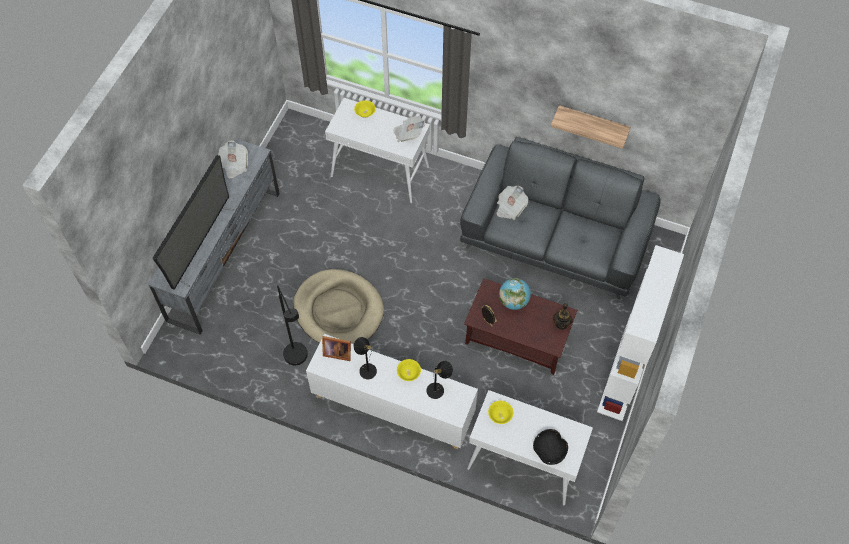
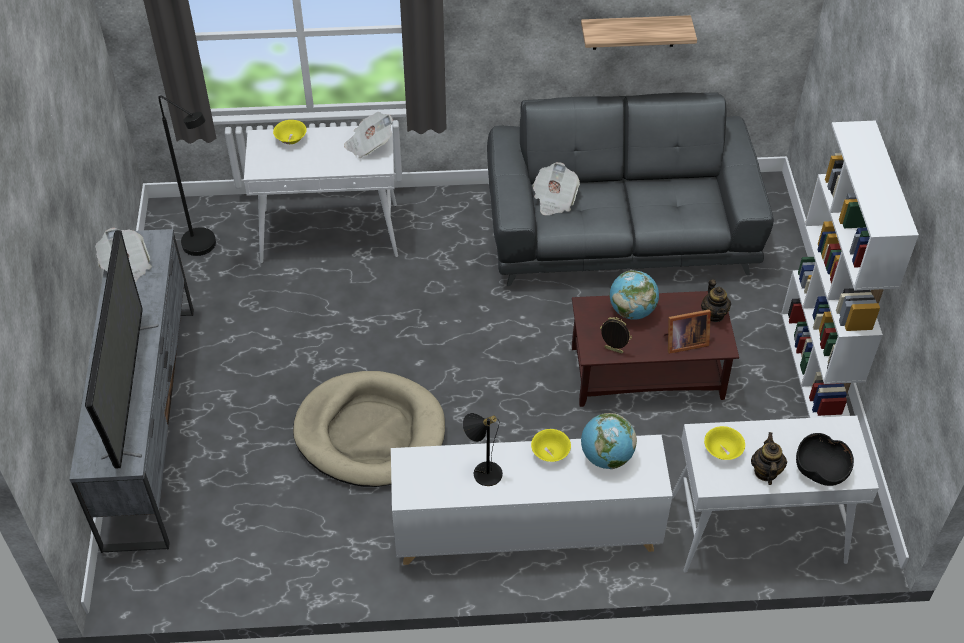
camera: 25 degrees left, 10 degrees down
black floor lamp [277,285,308,365] -> black floor lamp moved to [158,95,216,256]
picture frame [322,336,351,361] -> picture frame moved to [664,309,711,354]
black table lamp [427,361,453,399] -> globe [581,413,637,469]
none -> teapot [751,432,787,485]

